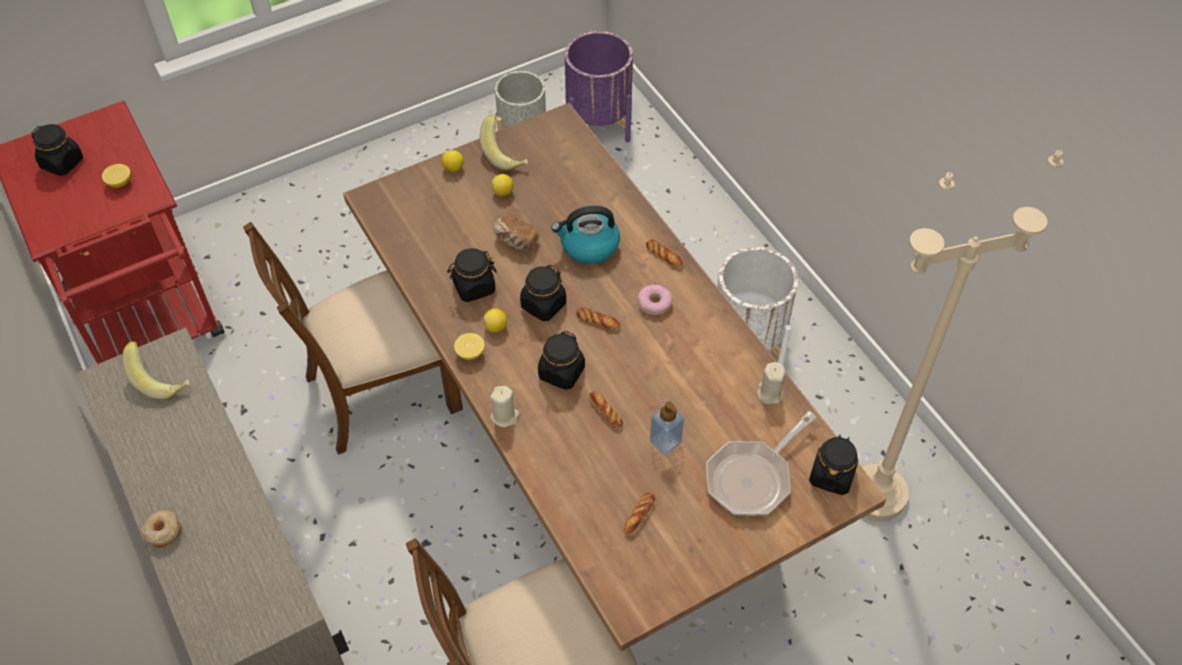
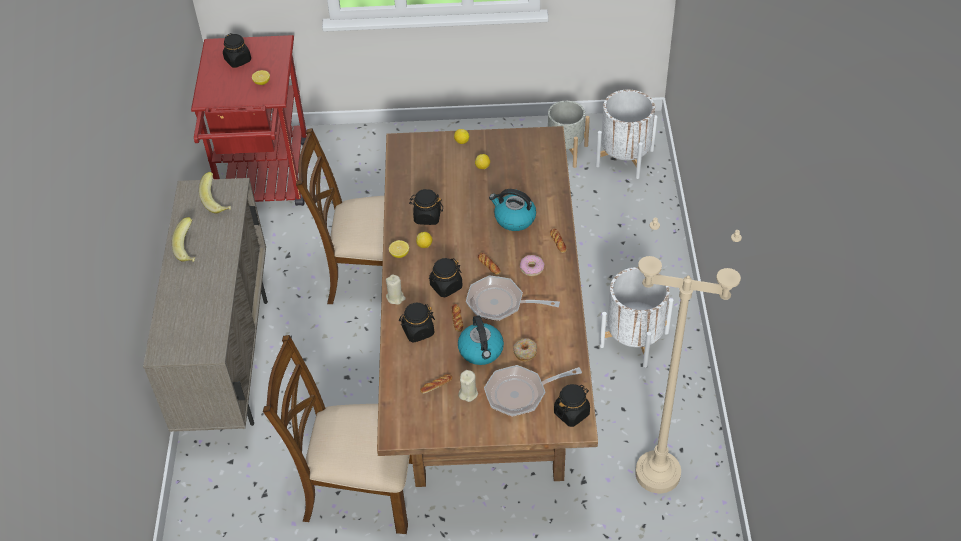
camera: 30 degrees right, 5 degrees down
donut [142,510,181,548] -> donut moved to [513,338,537,361]
banana [480,115,528,171] -> banana moved to [172,217,195,262]
bread [494,213,539,252] -> none
black jar [520,265,566,321] -> black jar moved to [399,303,435,343]
purple planter [565,31,633,143] -> white planter [596,90,657,179]
soap dispenser [650,401,684,455] -> kettle [458,316,504,365]
beige candle [757,362,785,405] -> beige candle moved to [458,370,478,402]
none -> frying pan [466,275,560,321]

